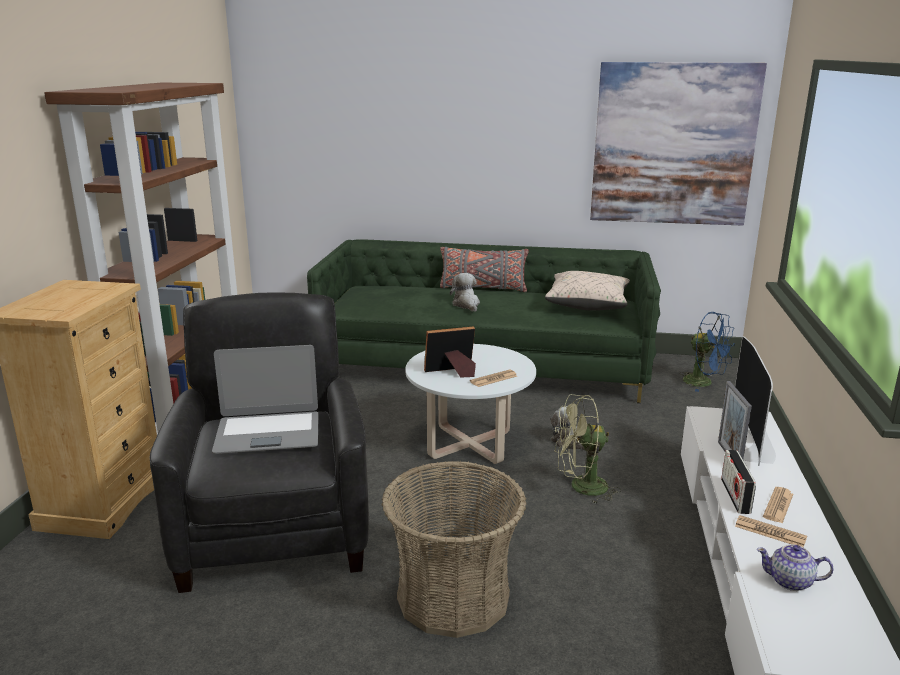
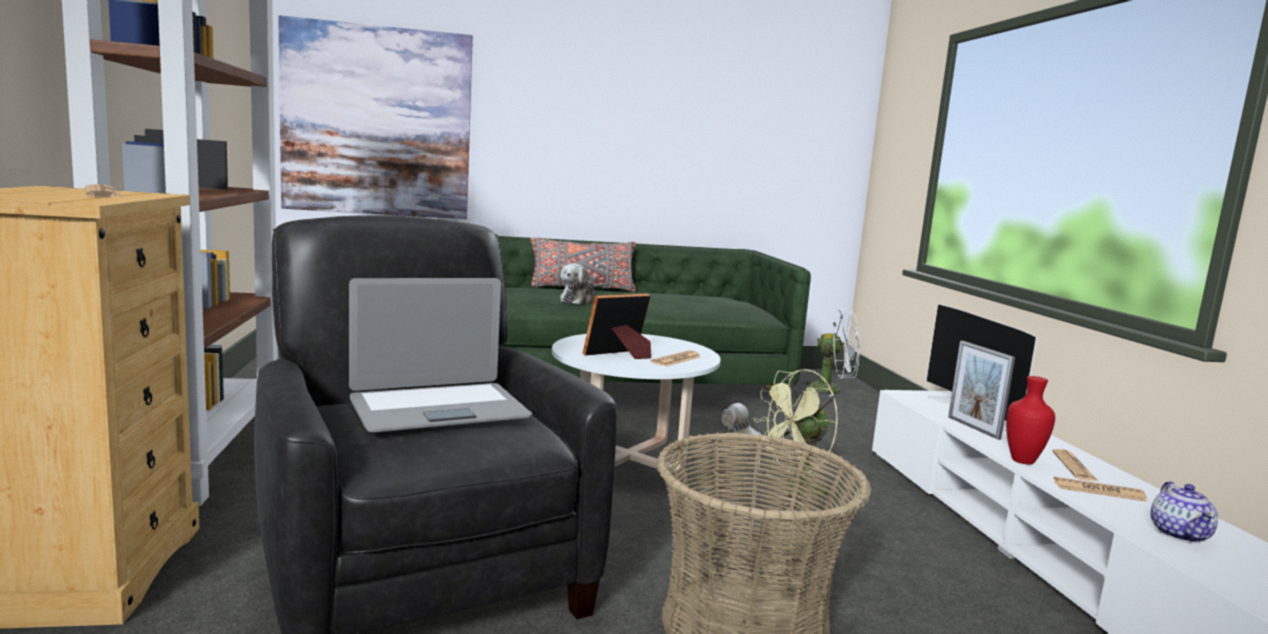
camera: 20 degrees left, 10 degrees down
plush toy [450,273,480,312] -> plush toy turned 120 degrees counterclockwise [560,263,594,304]
beige pillow [545,271,630,311] -> none
picture [590,62,767,226] -> picture moved to [278,15,473,219]
blue fan [679,312,735,392] -> white fan [801,309,860,397]
radio [721,450,756,514] -> red vase [1006,376,1055,465]
teapot [757,544,834,591] -> teapot turned 75 degrees counterclockwise [1151,481,1218,543]
none -> newspaper [85,184,122,198]

